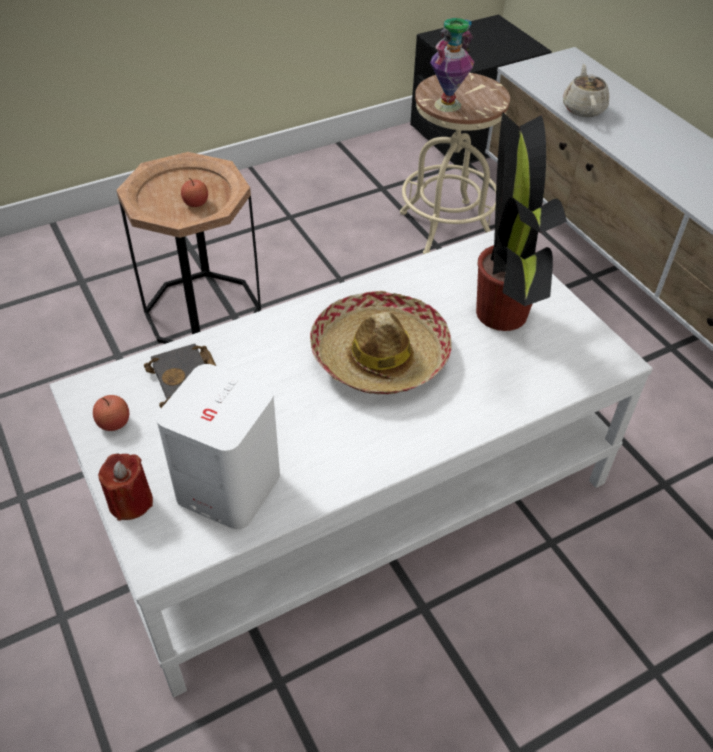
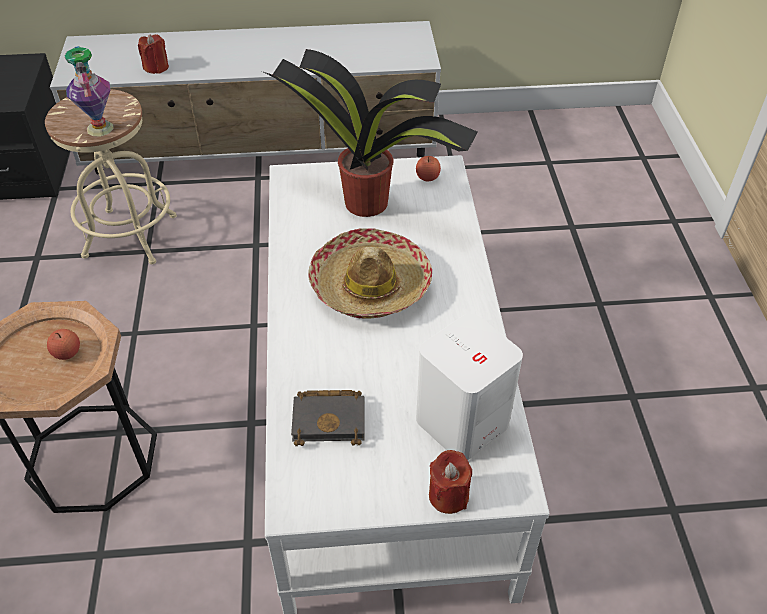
camera: 65 degrees left, 0 degrees up
apple [93,395,129,431] -> apple moved to [416,156,441,181]
beige teapot [563,64,609,117] -> red candle [138,34,169,74]

